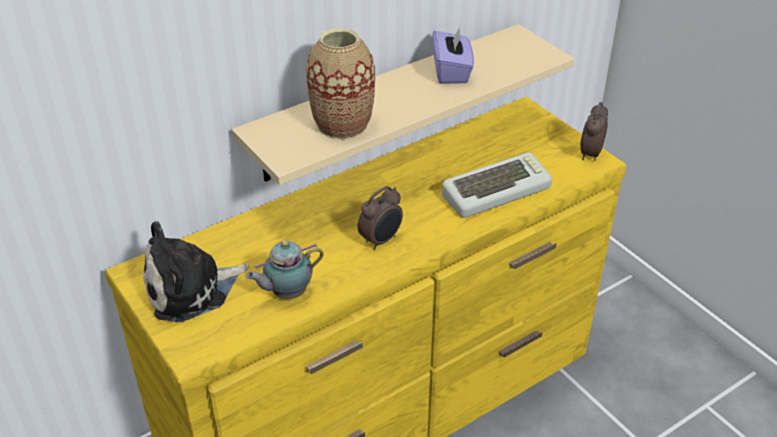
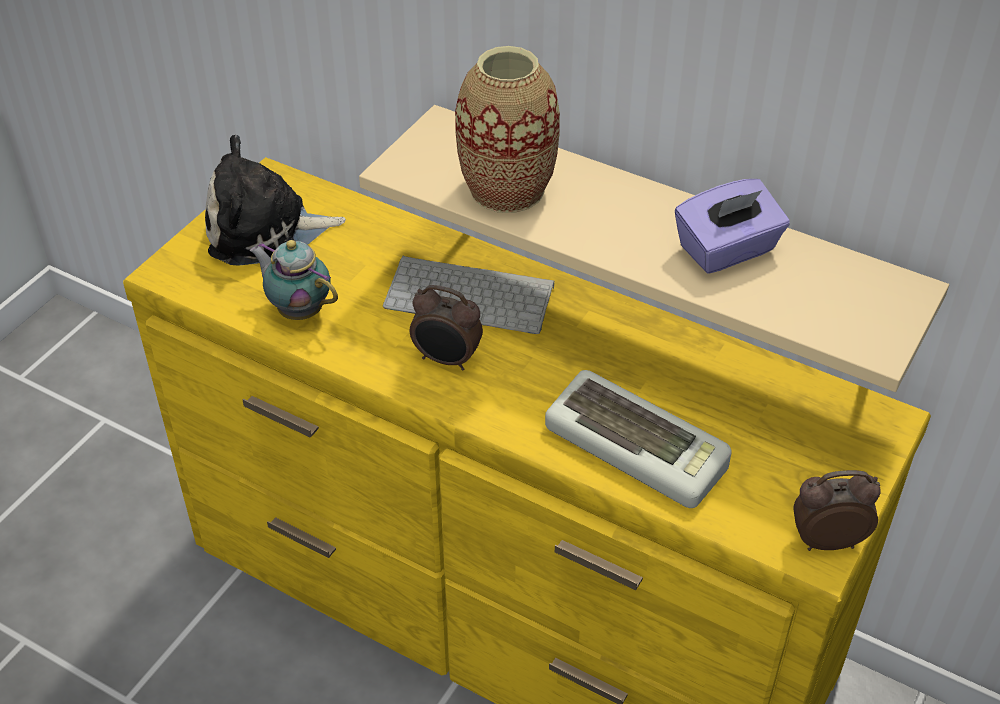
camera: 65 degrees right, 5 degrees up
plush toy [143,221,249,322] -> plush toy turned 45 degrees counterclockwise [205,135,346,265]
none -> keyboard [383,256,554,334]

